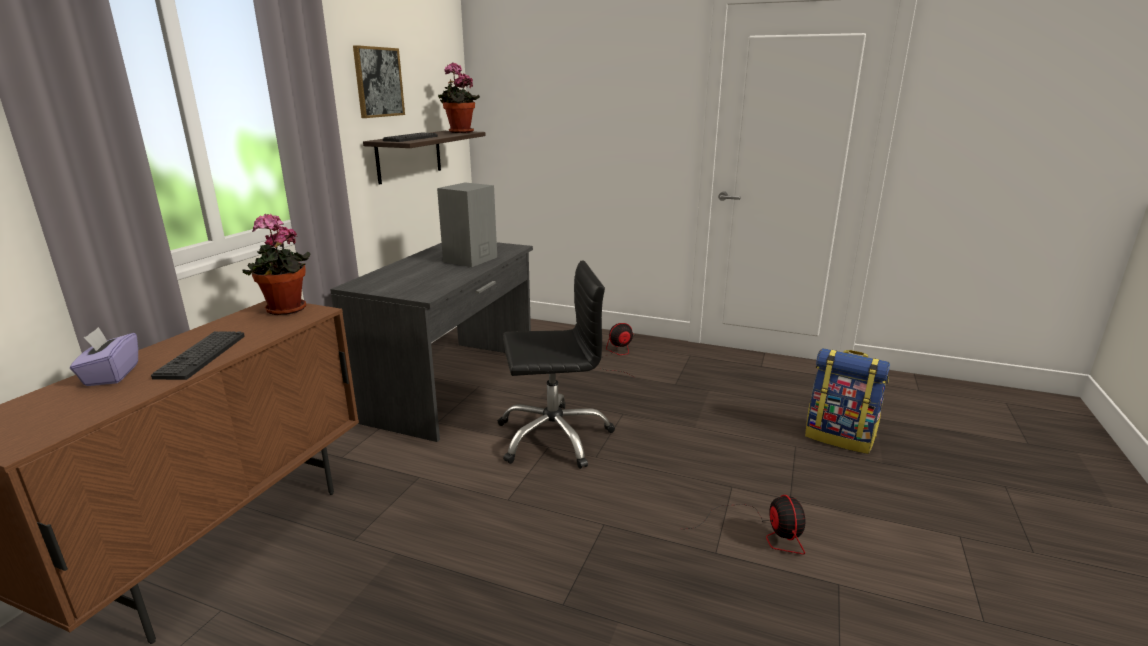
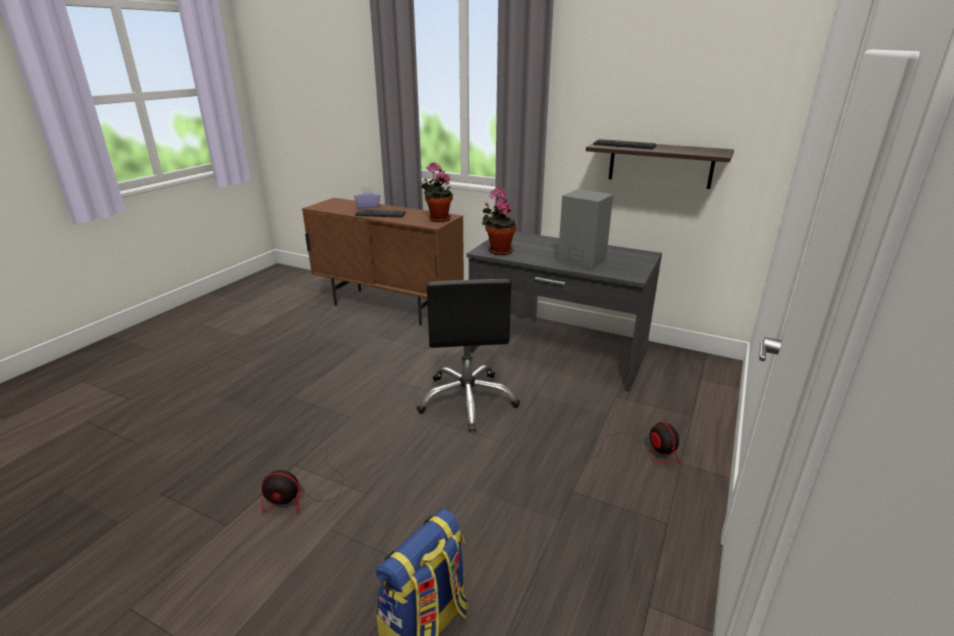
camera: 95 degrees right, 5 degrees up
picture [353,45,405,118] -> none
potted plant [438,63,480,133] -> potted plant moved to [482,188,517,255]

